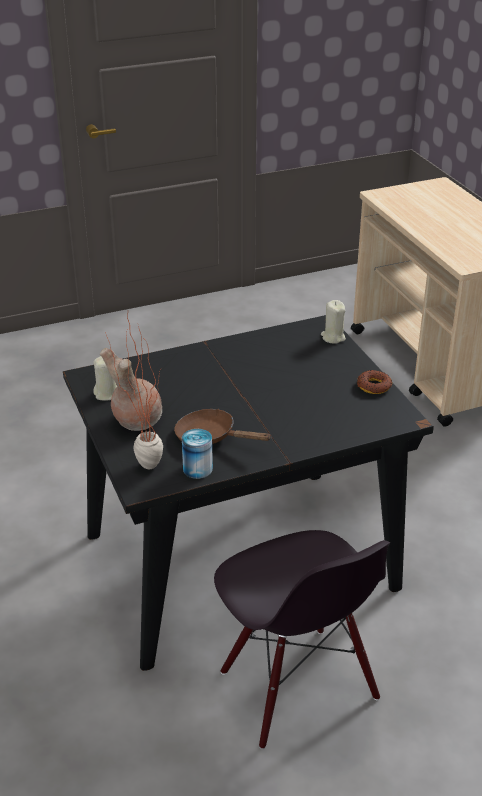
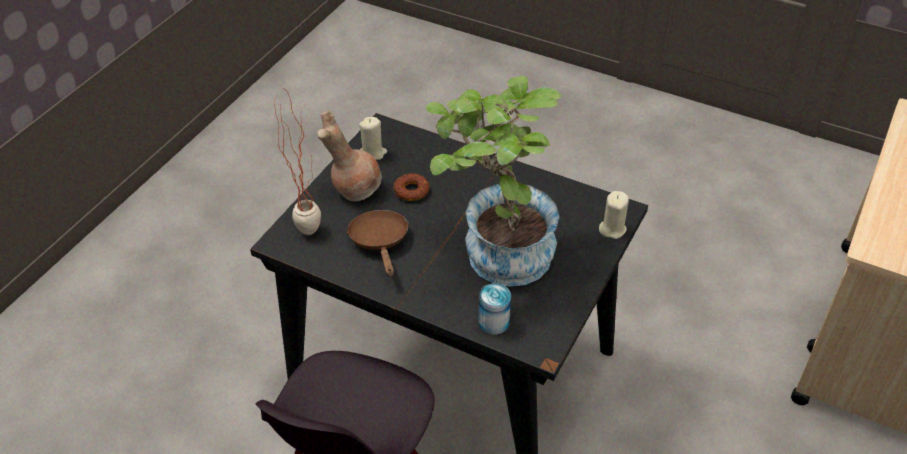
camera: 50 degrees right, 10 degrees up
can [182,429,213,479] -> can moved to [478,283,511,335]
donut [357,370,392,394] -> donut moved to [394,173,430,201]
none -> potted plant [426,76,562,287]

